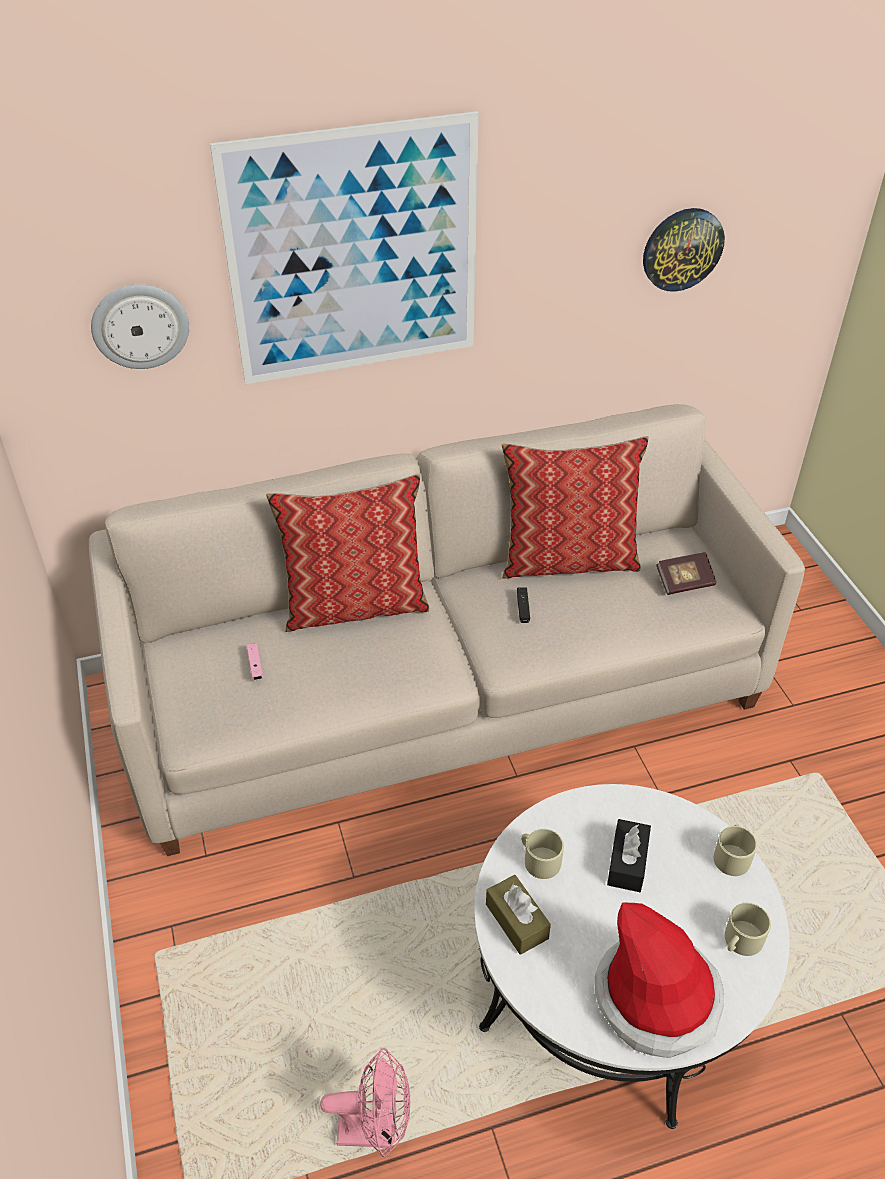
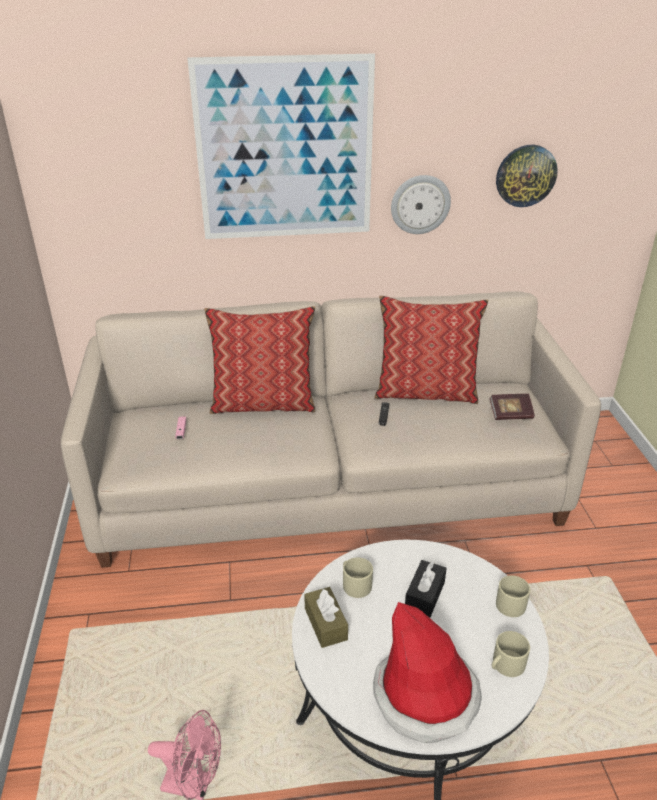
camera: 10 degrees right, 10 degrees down
wall clock [91,284,189,369] -> wall clock moved to [391,175,451,234]

